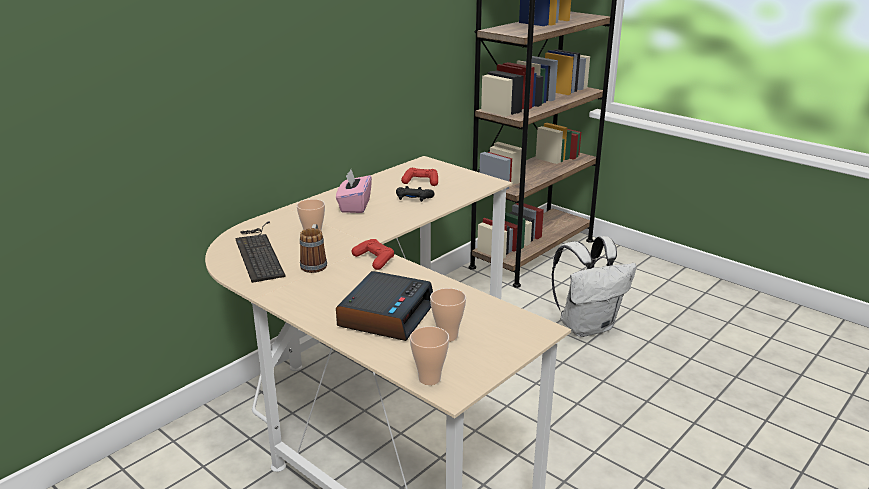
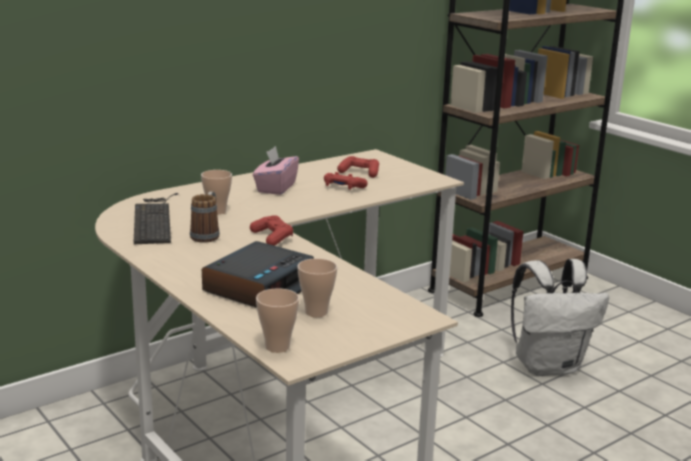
camera: 10 degrees right, 5 degrees down
black game controller [396,186,435,202] -> red game controller [324,172,368,190]

